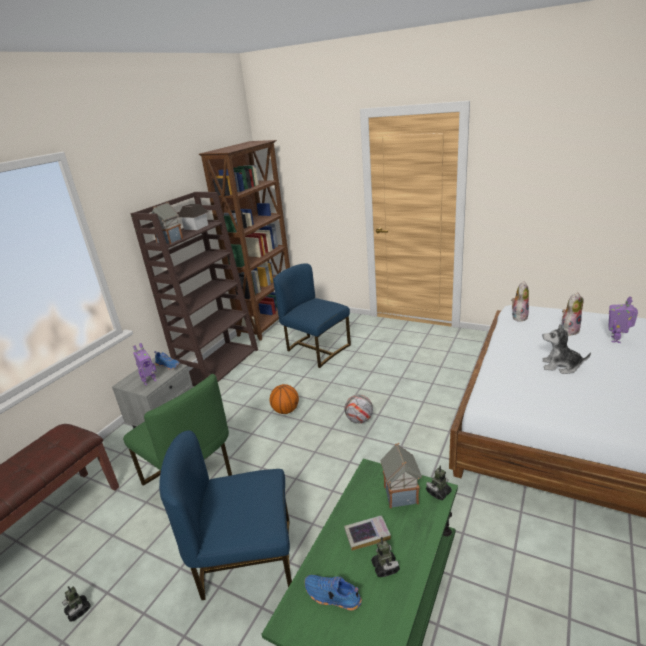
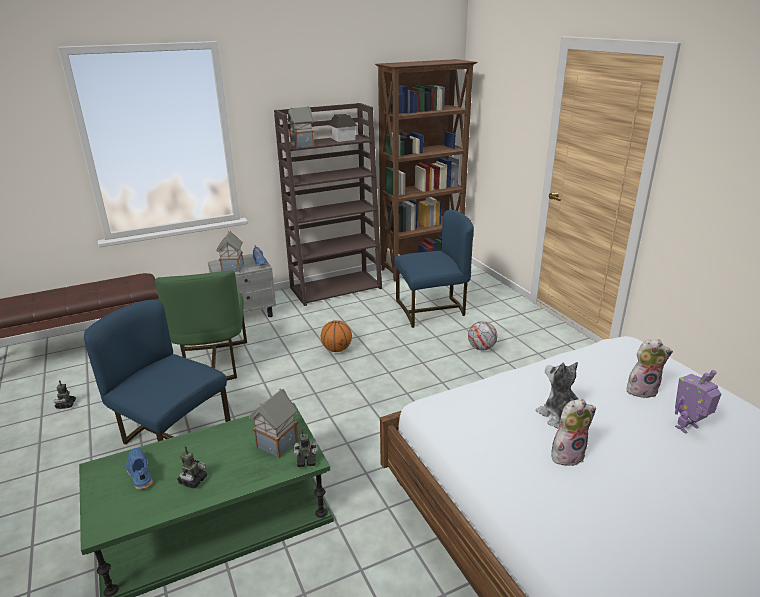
camera: 35 degrees right, 0 degrees up
toy robot [133,343,157,385] -> toy house [216,231,244,273]
blue chair [274,263,351,368] -> blue chair turned 90 degrees clockwise [394,210,474,328]
football [344,394,373,423] -> football moved to [468,321,498,350]
book [344,515,391,551] -> none
plush toy [511,281,529,322] -> plush toy moved to [551,399,596,468]

